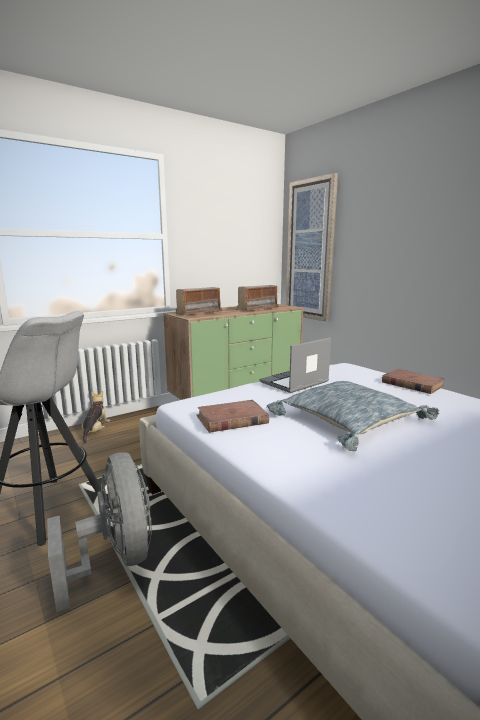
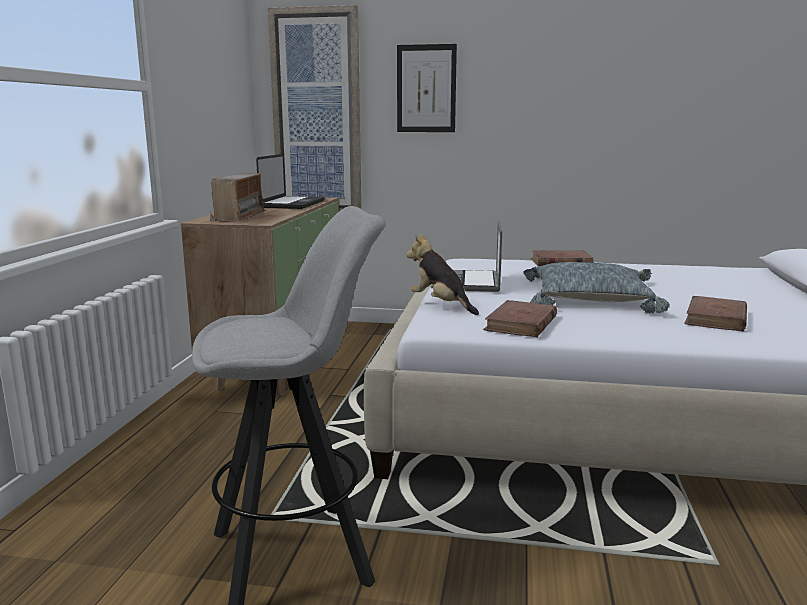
camera: 45 degrees left, 0 degrees up
grey fan [47,452,152,612] -> none
plush toy [82,391,110,444] -> plush toy moved to [406,234,479,315]
radio [237,285,279,311] -> laptop [256,154,325,209]
none -> picture [397,44,457,132]
none -> brown book [684,296,747,331]

